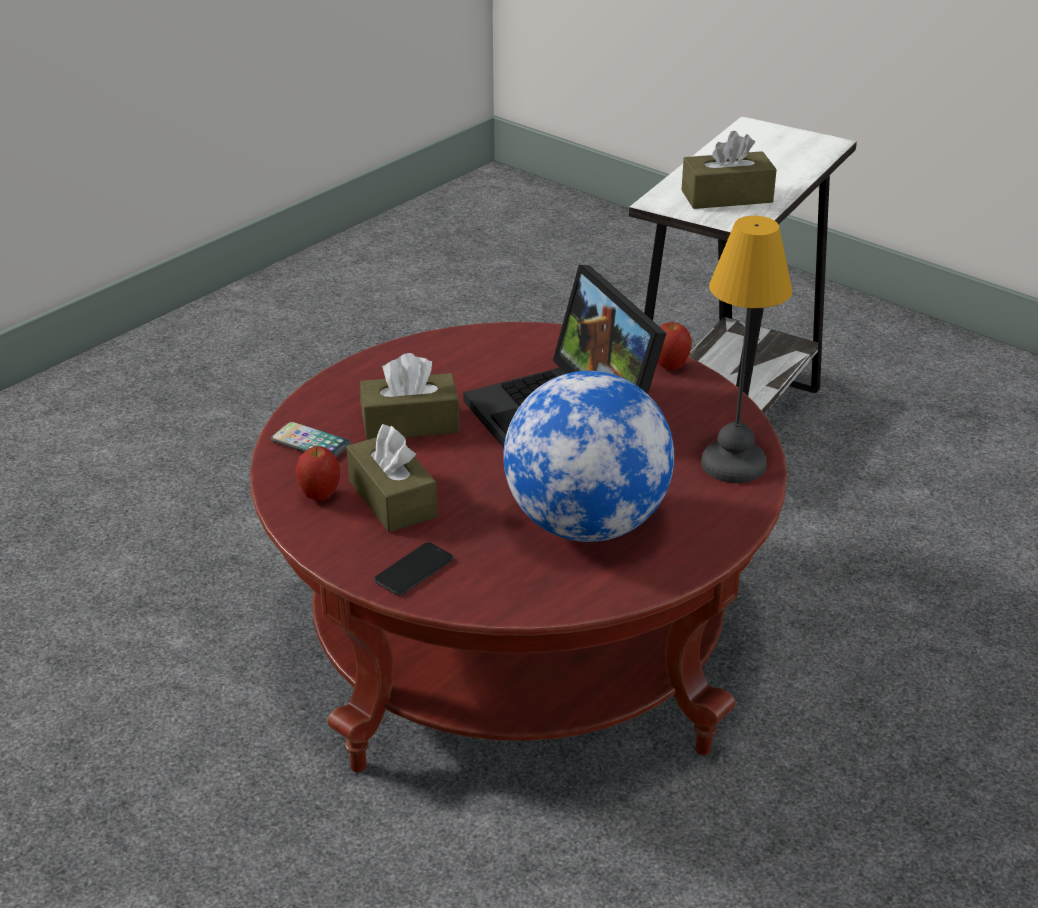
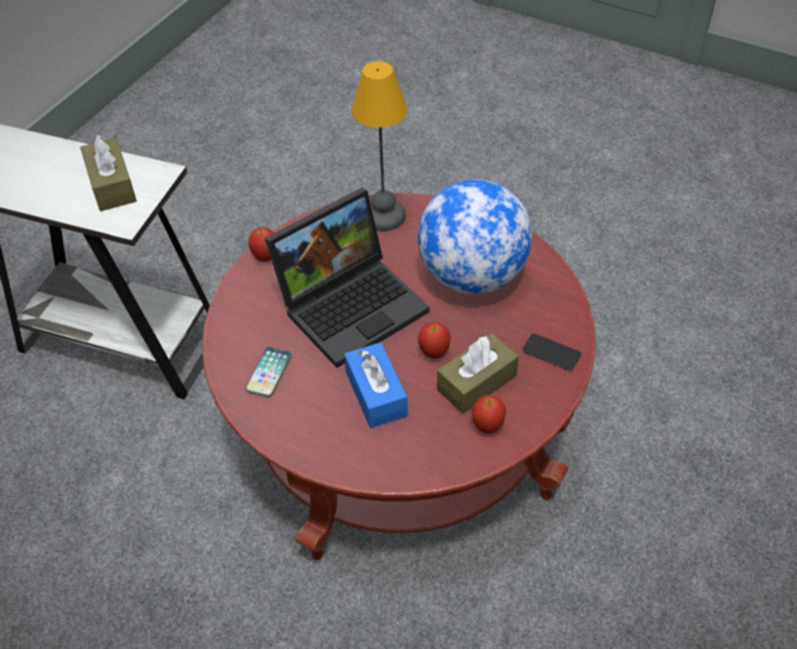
camera: 100 degrees left, 15 degrees up
phone [271,422,351,458] -> phone moved to [245,347,292,397]
brown tissue box [360,353,460,440] -> blue tissue box [344,342,408,428]
none -> apple [418,322,451,359]

